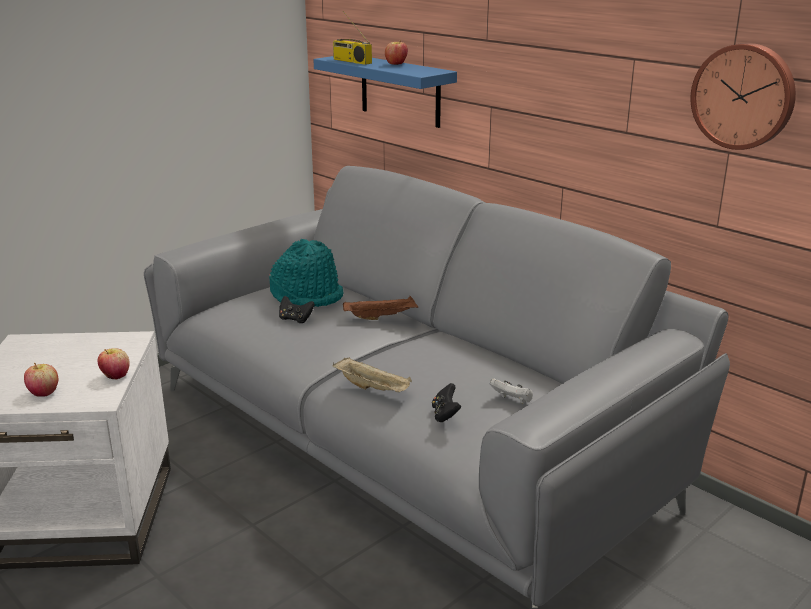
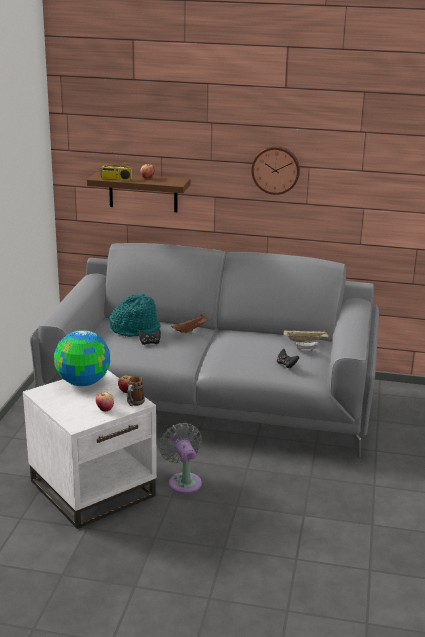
camera: 35 degrees left, 0 degrees up
blue shelf [313,56,457,128] -> brown shelf [87,172,190,212]
beige tray [332,357,412,392] -> beige tray moved to [283,330,329,342]
wall clock [690,43,796,150] -> wall clock moved to [251,146,300,195]
none -> globe [54,330,110,386]
none -> mug [127,376,145,406]
none -> grey fan [159,423,202,494]

